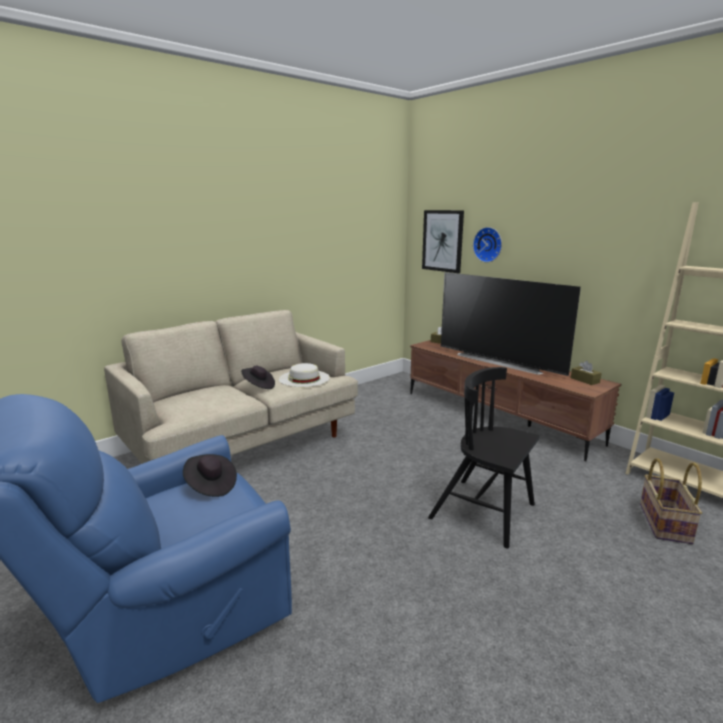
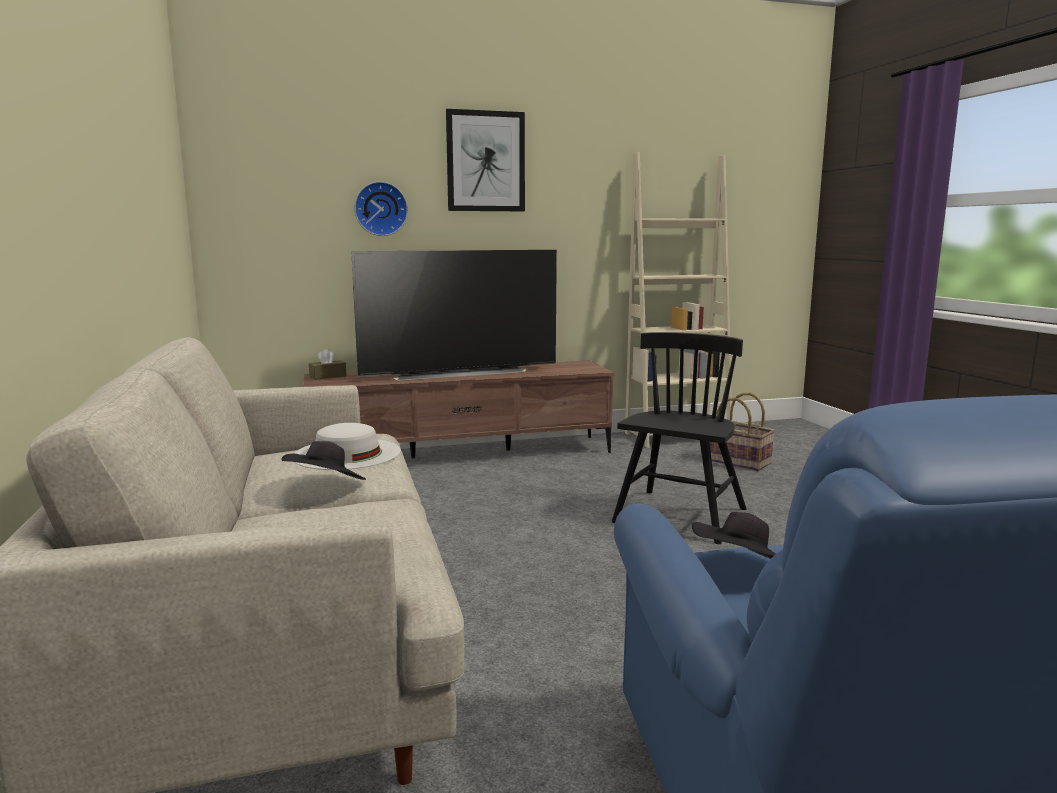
camera: 65 degrees left, 5 degrees down
picture [422,210,464,273] -> picture moved to [446,109,525,211]
black chair [428,367,540,548] -> black chair turned 150 degrees clockwise [612,332,747,544]
brown tissue box [571,361,602,385] -> none

